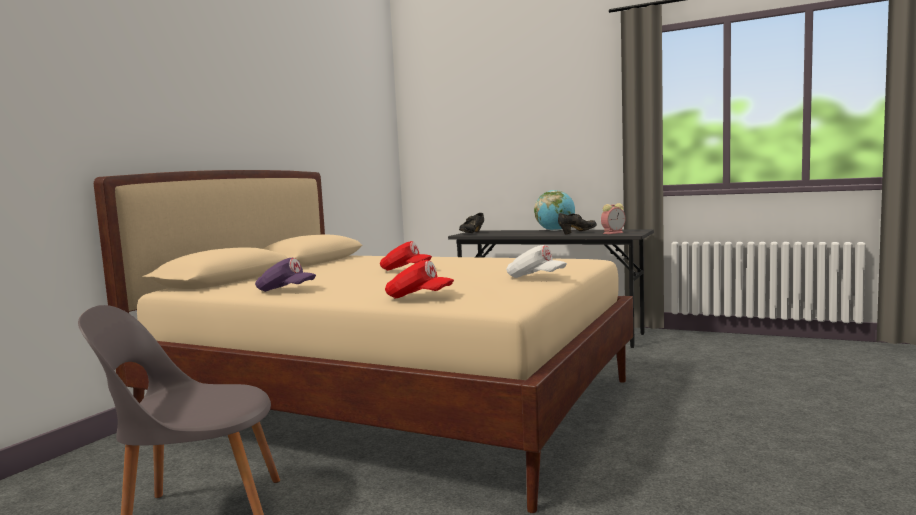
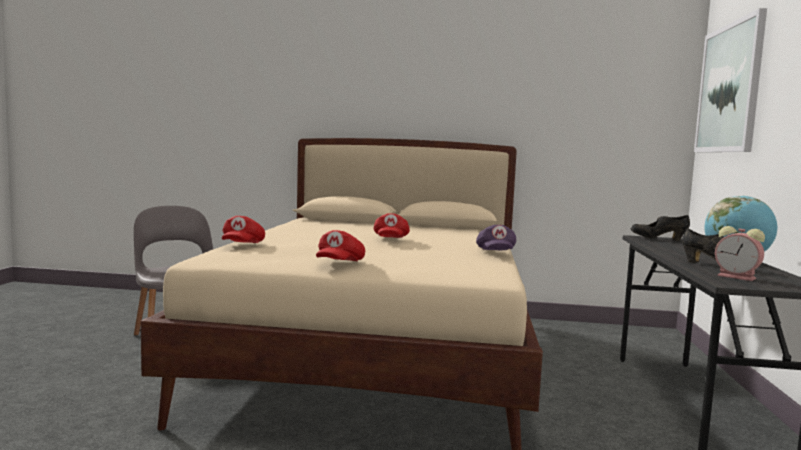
camera: 70 degrees right, 0 degrees up
purple cap [255,257,316,292] -> purple cap moved to [476,225,516,250]
white cap [506,245,567,278] -> red cap [316,230,365,261]
none -> picture [694,8,767,152]

